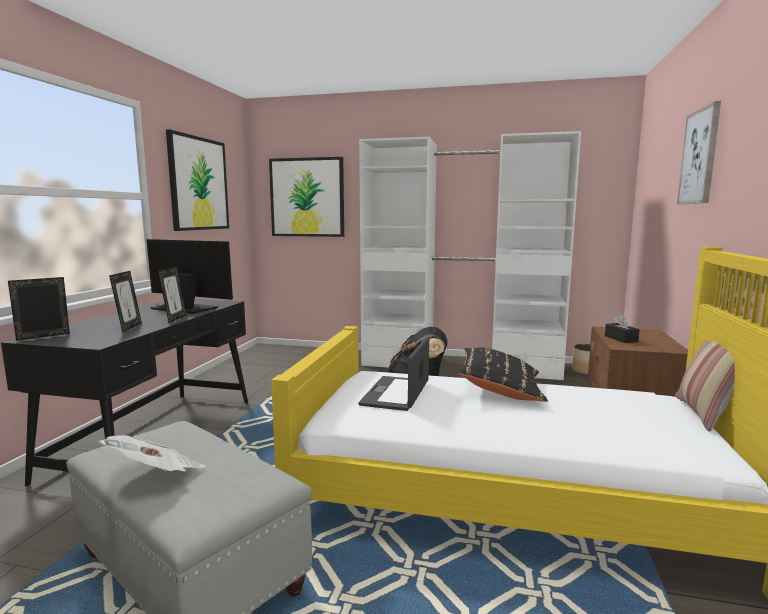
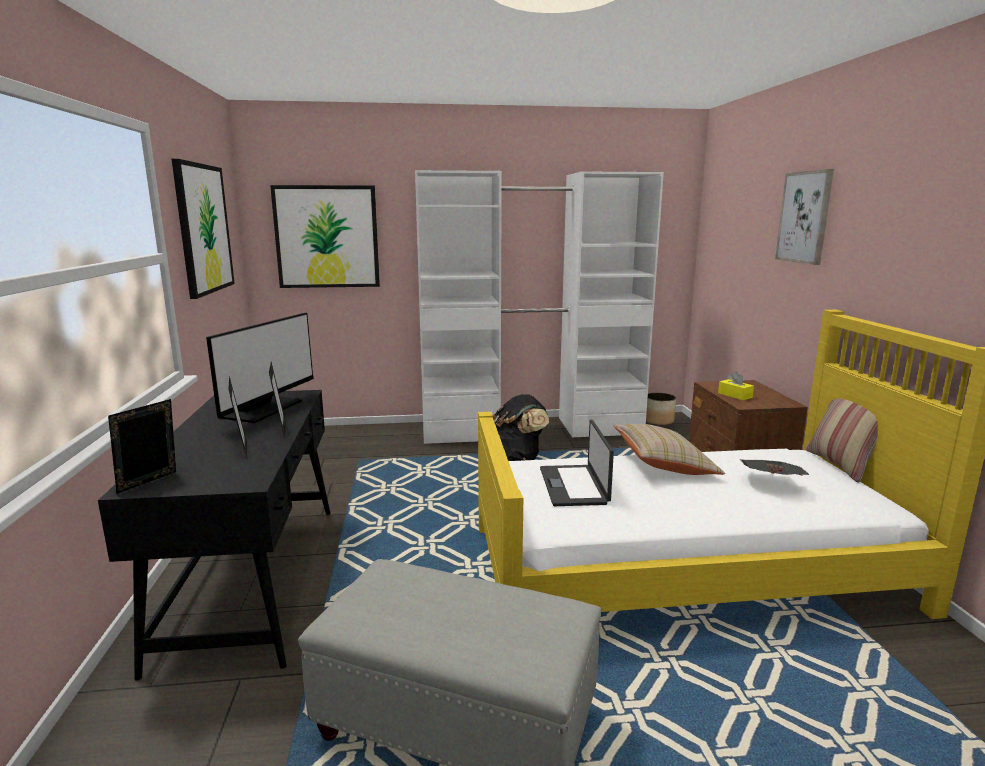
camera: 20 degrees left, 5 degrees up
newspaper [99,435,206,471] -> newspaper moved to [739,459,809,475]
monitor [146,239,233,314] -> monitor turned 105 degrees clockwise [206,313,314,423]
black pillow [457,348,548,402] -> beige pillow [613,424,725,475]
black tissue box [605,314,640,343] -> yellow tissue box [718,372,754,400]

